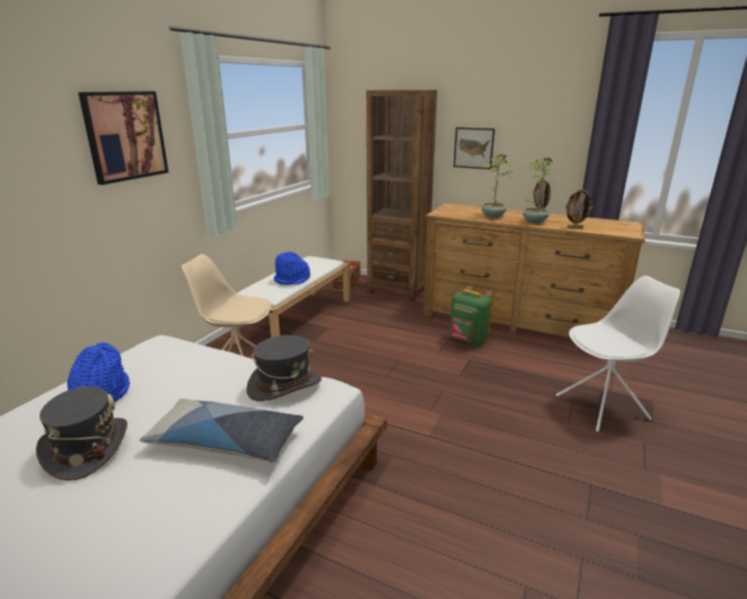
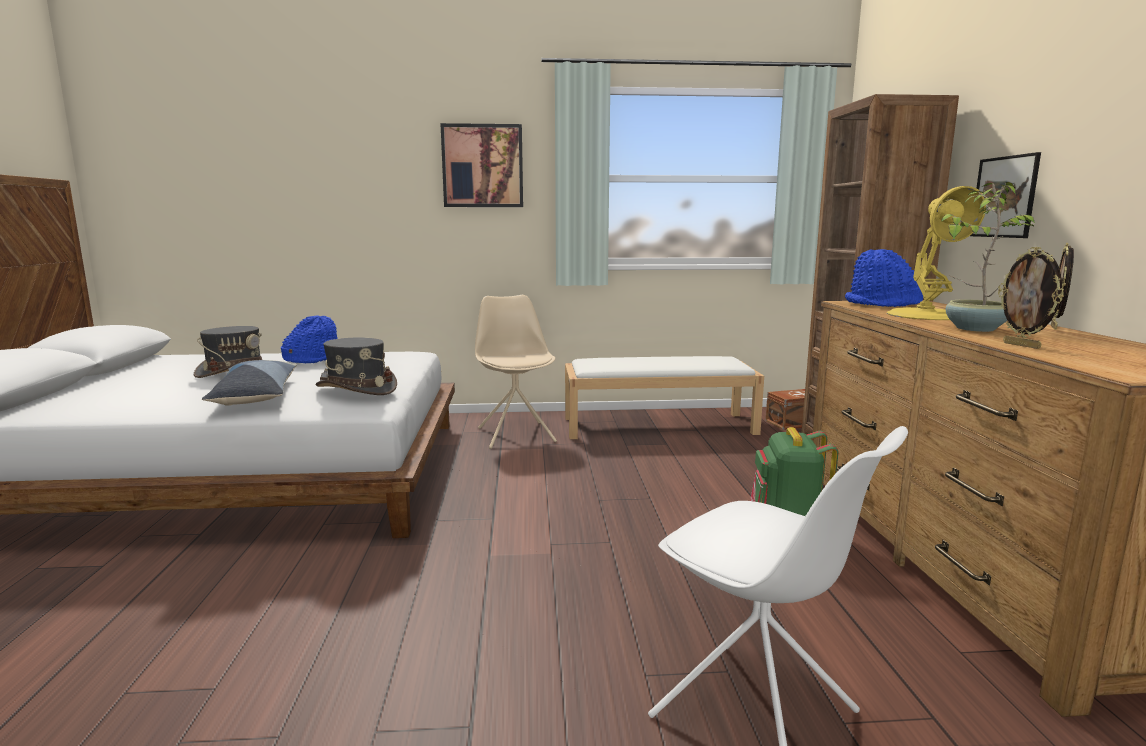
camera: 60 degrees right, 10 degrees down
blue hat [274,252,310,285] -> blue hat moved to [845,249,923,307]
potted plant [481,154,513,218] -> yellow table lamp [887,186,986,320]

